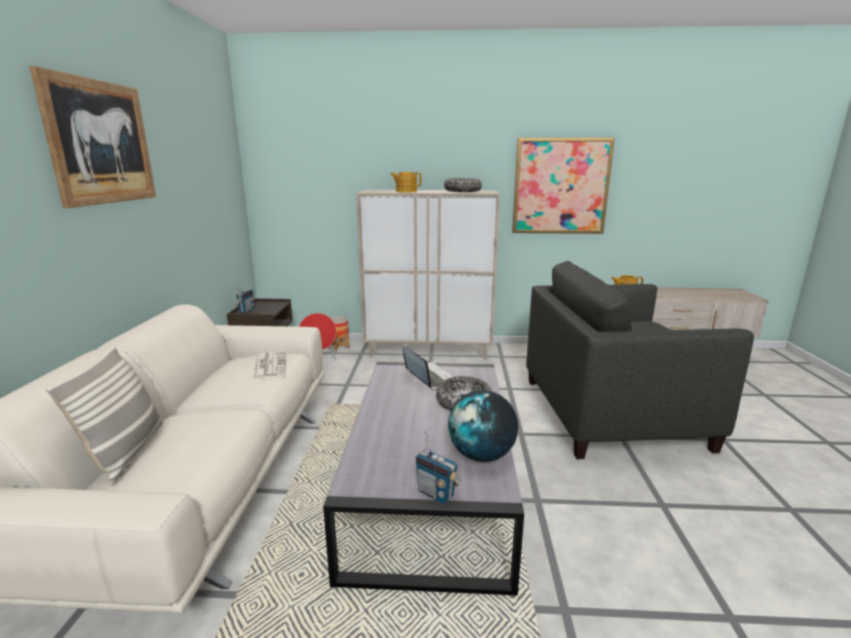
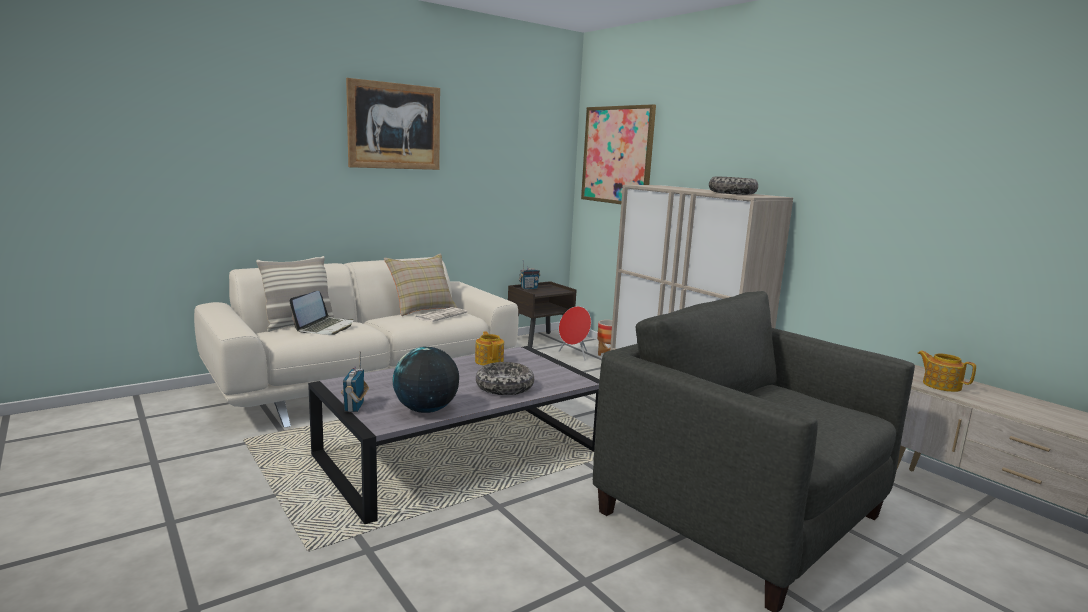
camera: 50 degrees right, 5 degrees down
teapot [390,172,421,192] -> teapot moved to [475,331,504,366]
laptop [403,346,455,390] -> laptop moved to [290,291,353,335]
picture [512,138,615,234] -> picture moved to [581,104,656,204]
none -> beige pillow [384,253,458,316]

